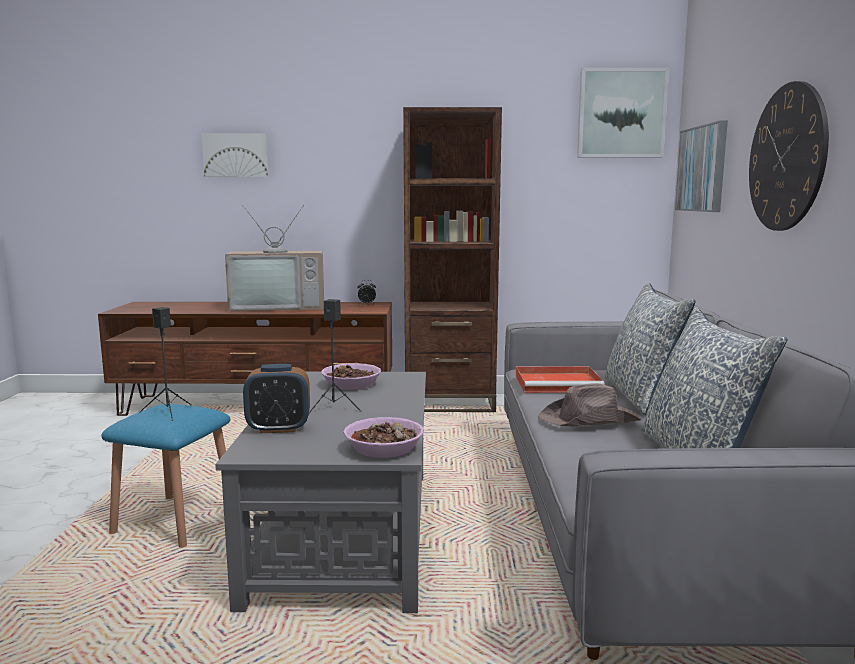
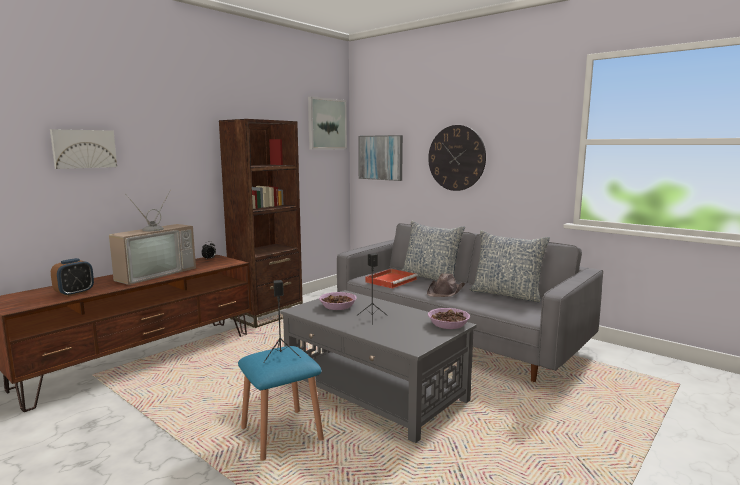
camera: 50 degrees left, 0 degrees up
alarm clock [243,364,310,433] -> alarm clock moved to [51,258,94,297]

